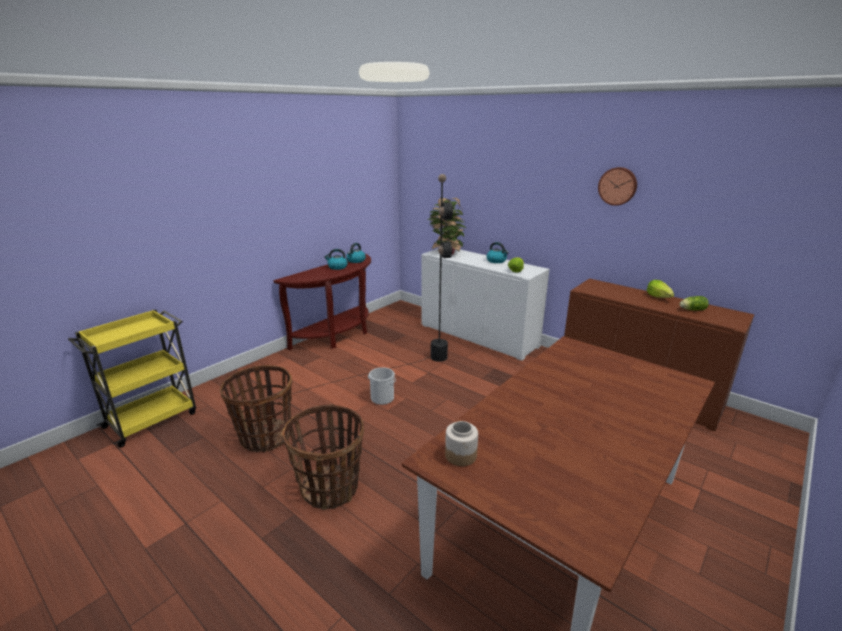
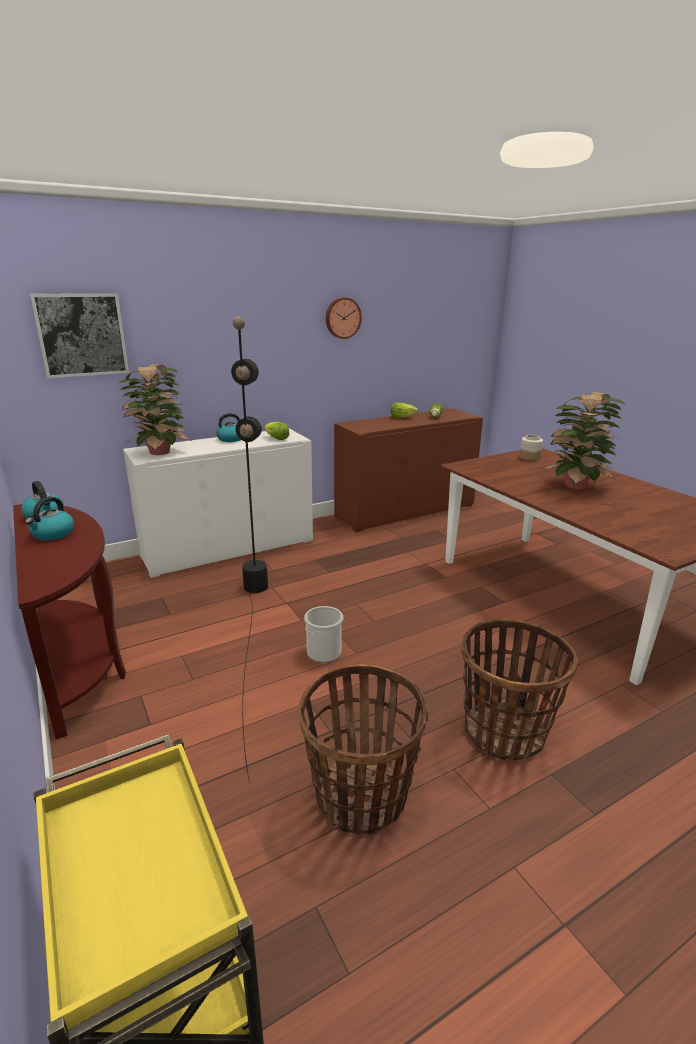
camera: 70 degrees left, 0 degrees up
jar [445,421,478,466] -> jar moved to [519,435,543,461]
none -> picture [30,293,129,378]
none -> potted plant [544,392,626,489]

